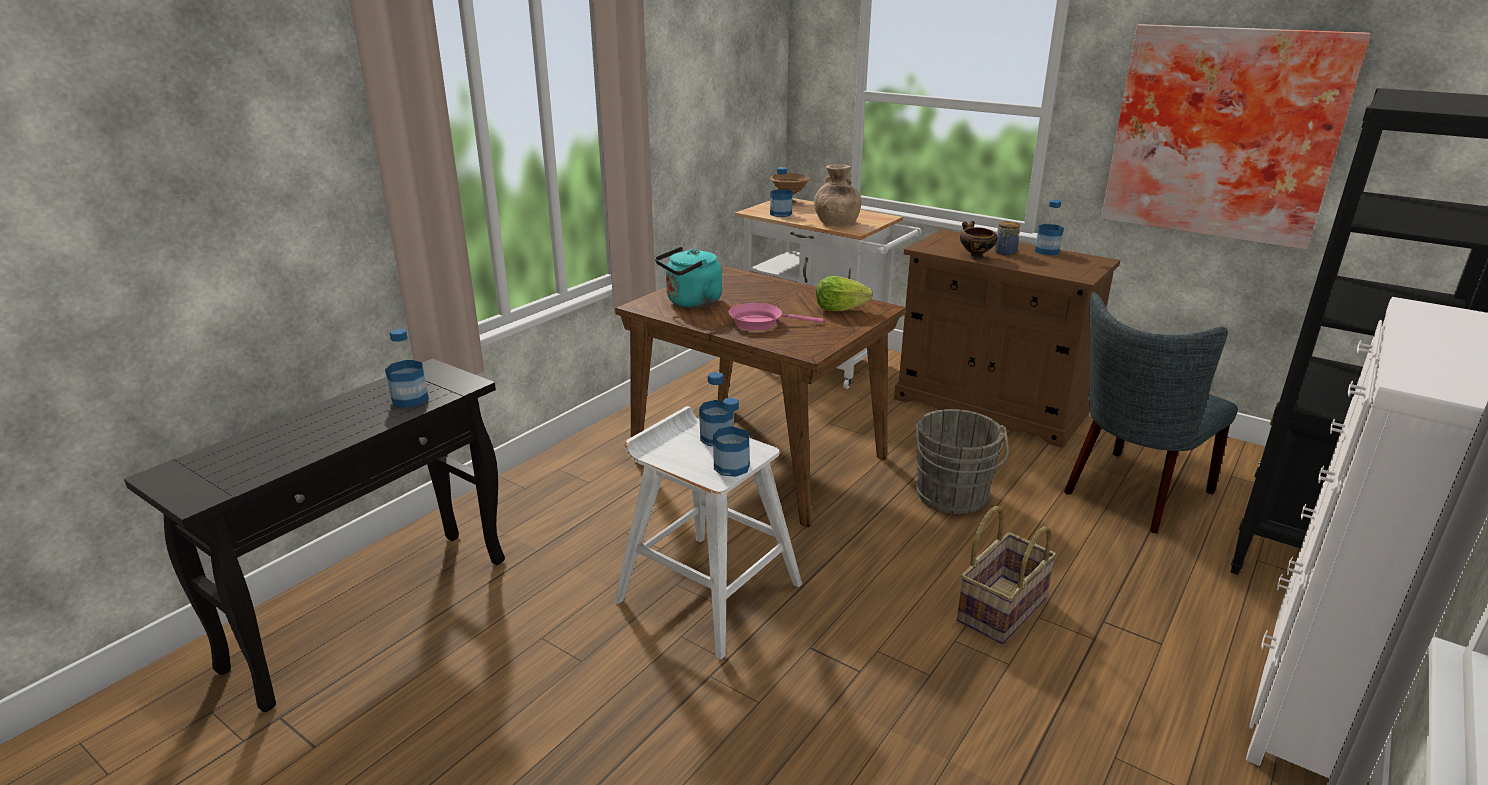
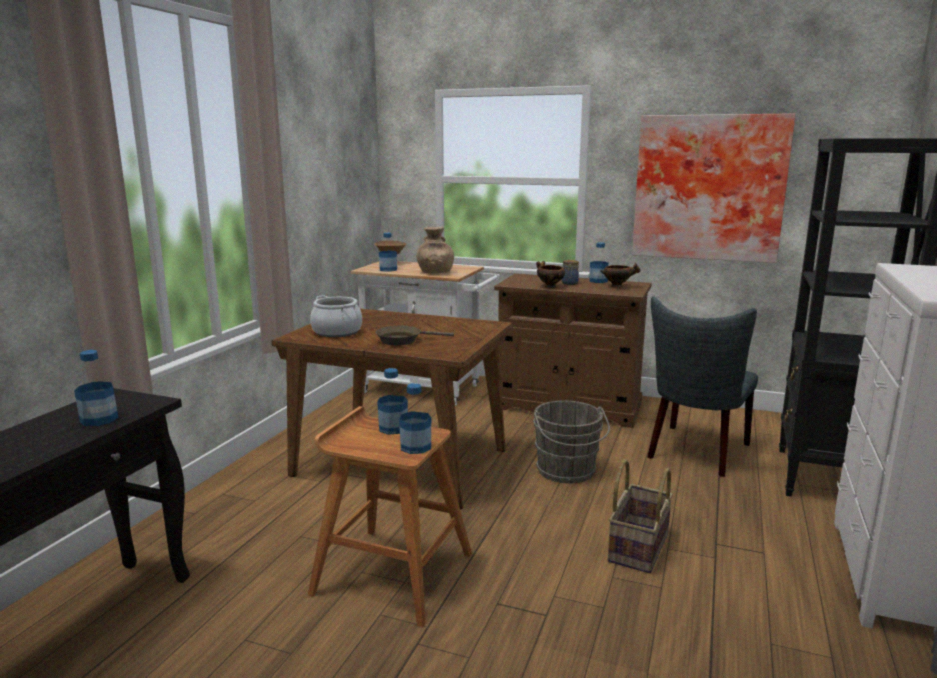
camera: 15 degrees left, 10 degrees down
white stool [614,406,802,659] -> brown stool [308,406,472,628]
turquoise kettle [655,247,722,308] -> cooking pot [310,295,362,337]
pink frying pan [729,303,823,330] -> brown frying pan [375,326,454,345]
lettuce [816,276,873,311] -> none
none -> bowl [601,263,641,288]

